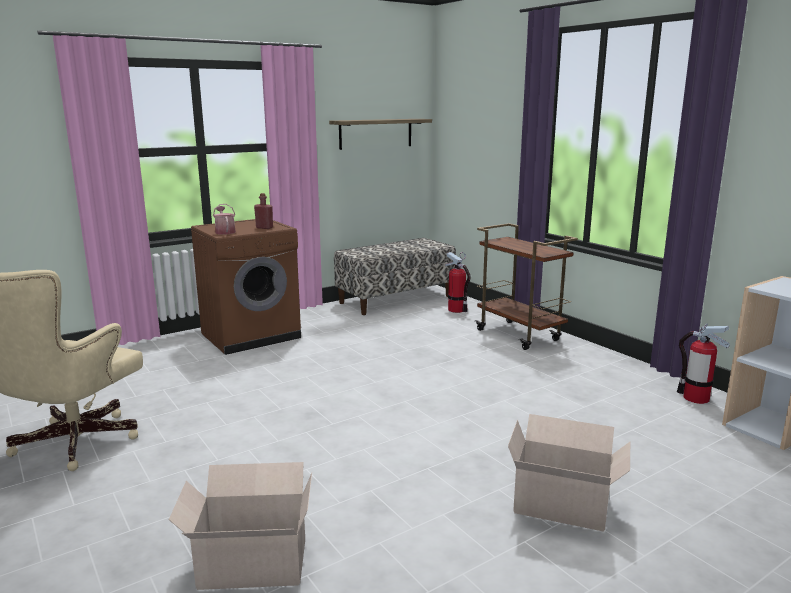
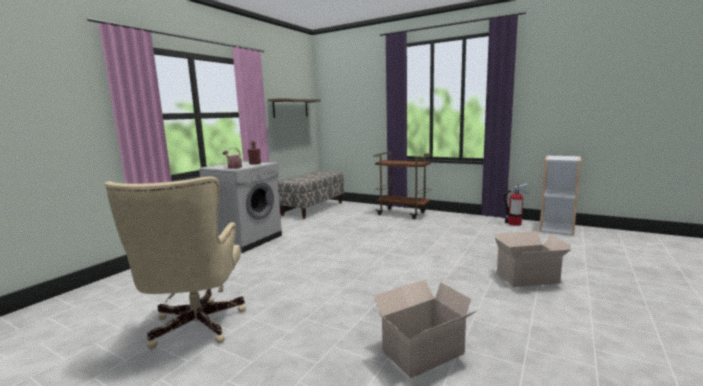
camera: 25 degrees left, 5 degrees down
brown washing machine [191,219,301,355] -> white washing machine [199,161,282,253]
fire extinguisher [445,252,470,313] -> none

